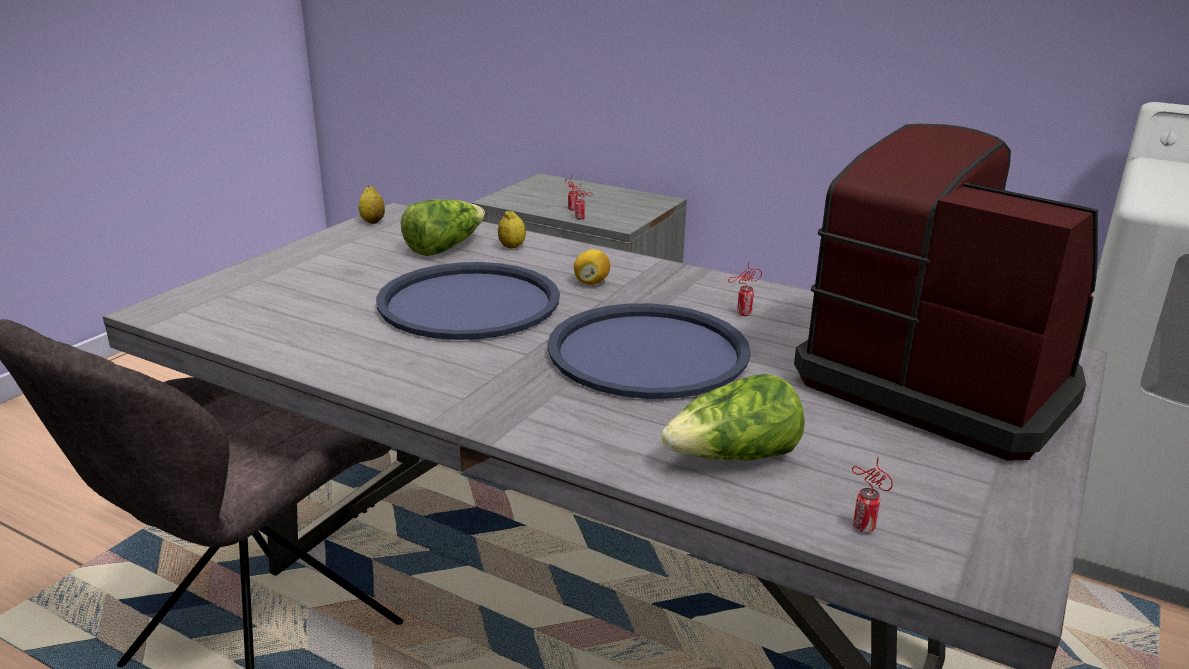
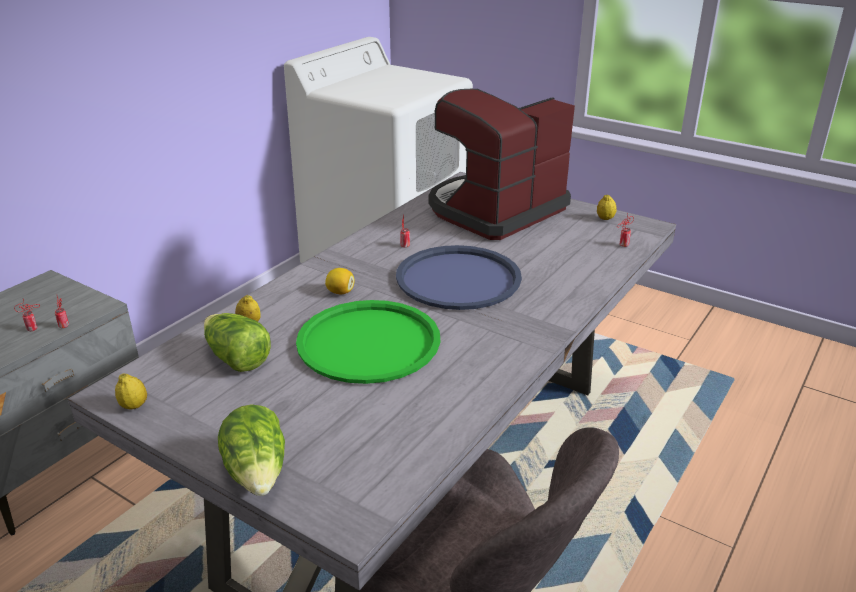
camera: 85 degrees left, 5 degrees up
blue tray [376,262,560,340] -> green tray [296,300,440,384]
lettuce [661,374,805,461] -> lettuce moved to [218,404,285,496]
none -> lemon [597,195,617,220]

